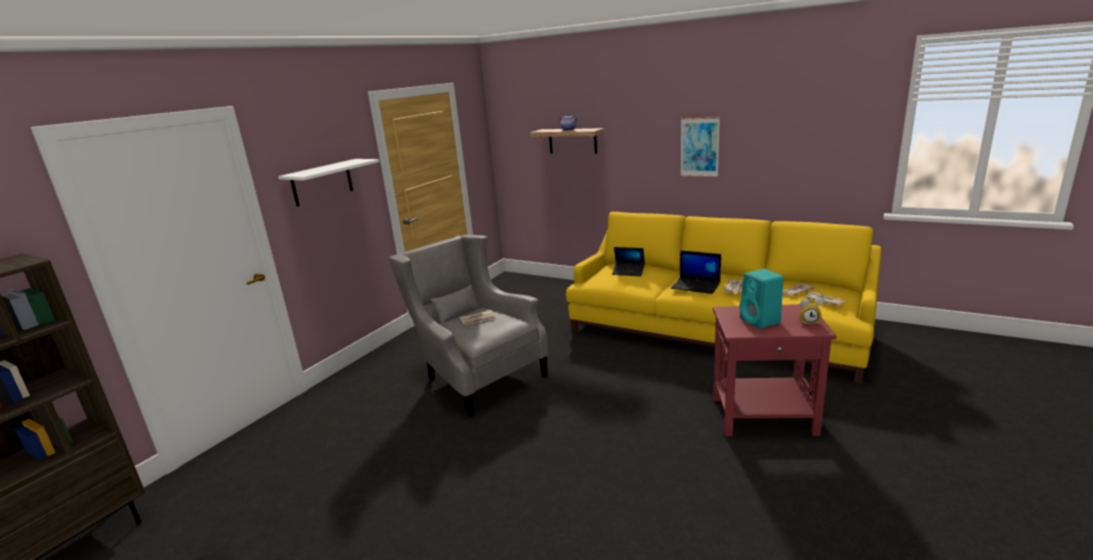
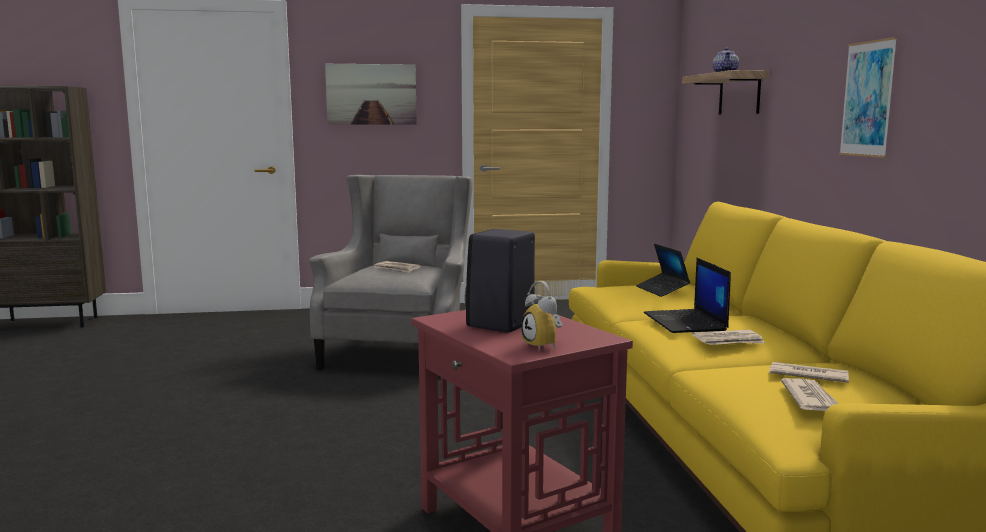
camera: 50 degrees right, 10 degrees down
white shelf [278,159,379,206] -> picture [325,63,417,125]
turquoise speaker [740,269,784,329] -> black speaker [465,229,535,332]

